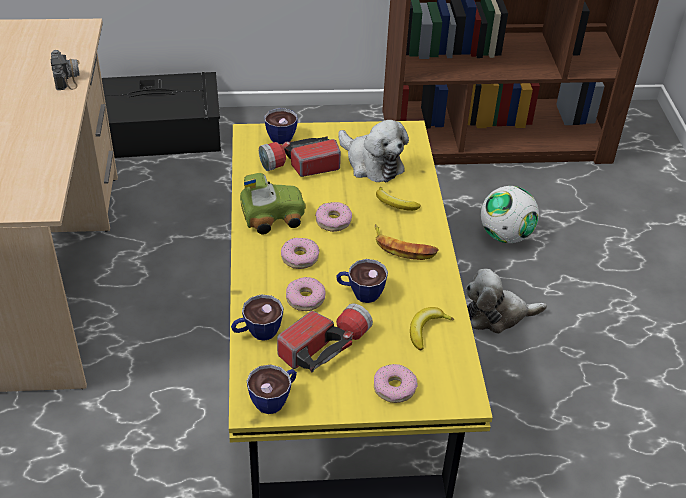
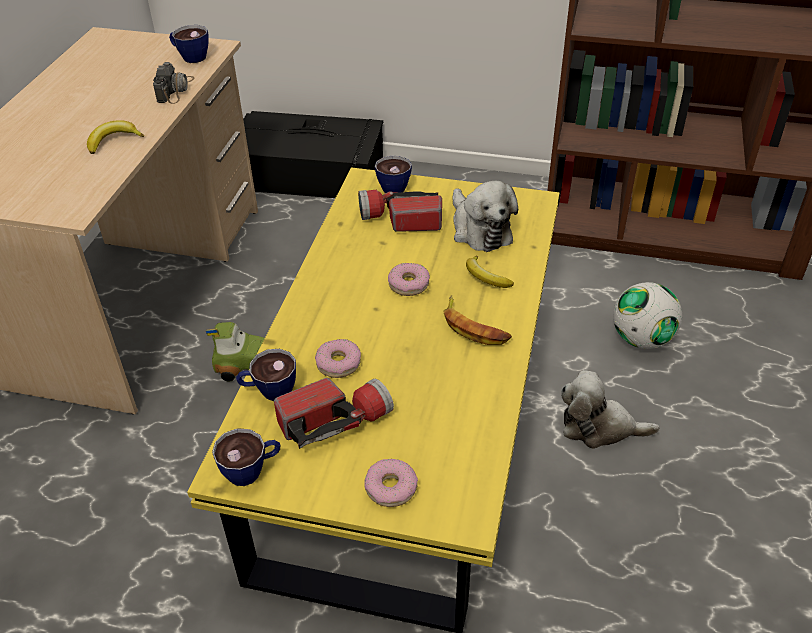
camera: 20 degrees right, 0 degrees up
toy car [240,173,306,235] -> toy car moved to [206,322,265,382]
donut [281,238,319,269] -> none
cup [336,259,388,303] -> cup moved to [169,25,209,63]
banana [410,307,454,350] -> banana moved to [87,120,144,154]

